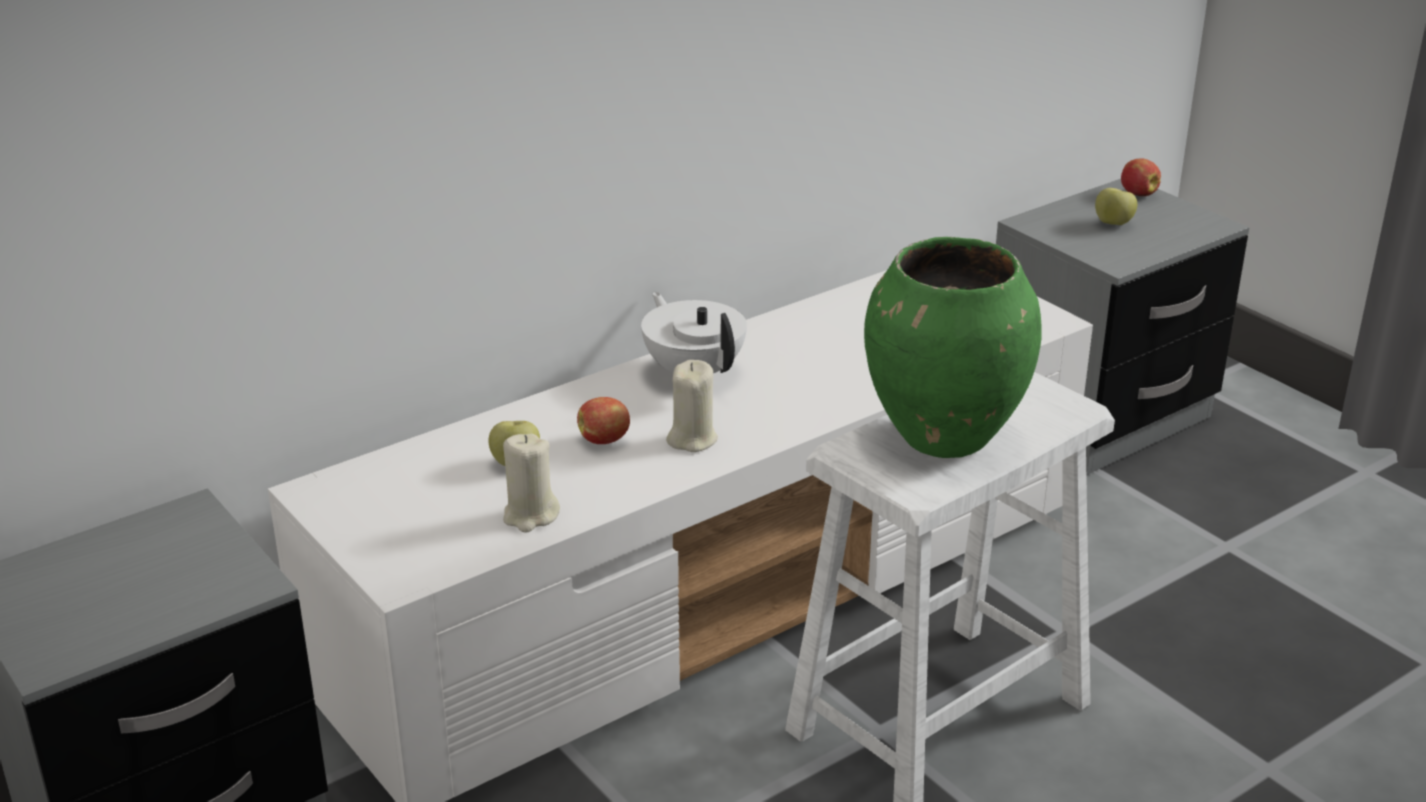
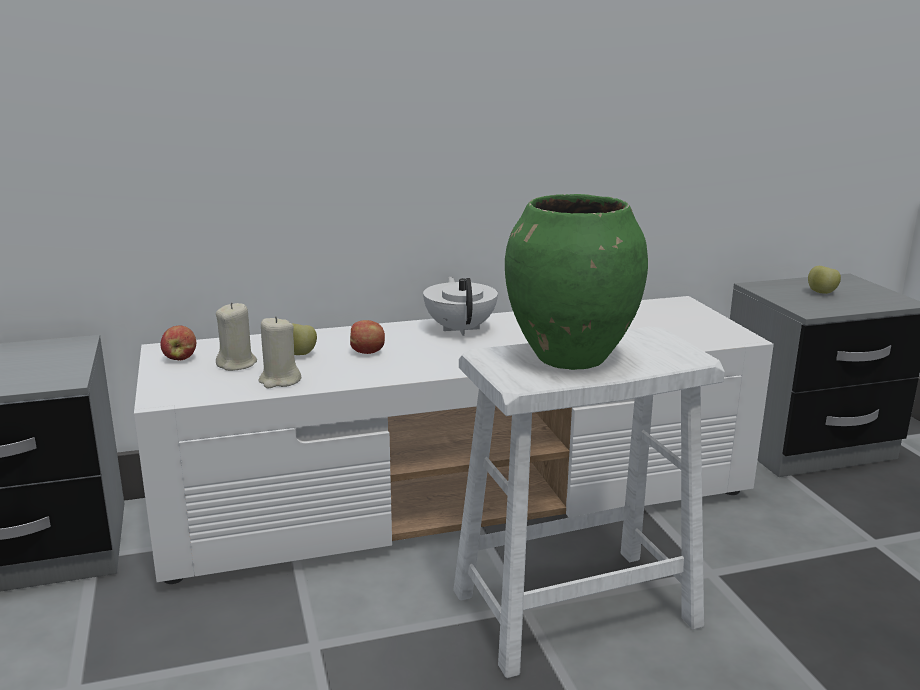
camera: 20 degrees right, 10 degrees down
beige candle [666,360,718,452] -> beige candle moved to [216,302,257,371]
apple [1121,158,1161,197] -> apple moved to [161,326,196,360]

